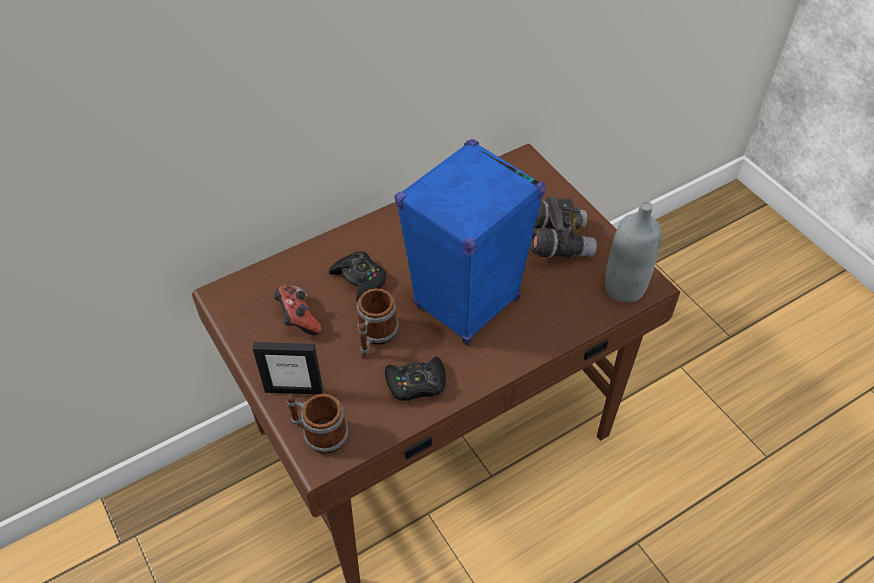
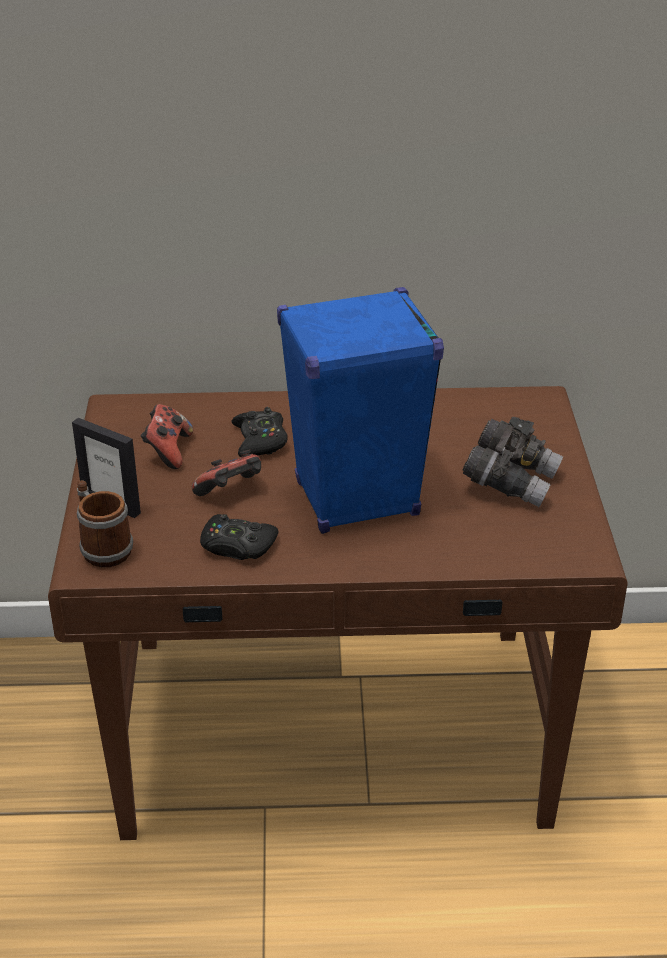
camera: 30 degrees right, 15 degrees down
mug [357,288,399,358] -> game controller [192,449,261,496]
grey bottle [605,201,661,302] -> none

